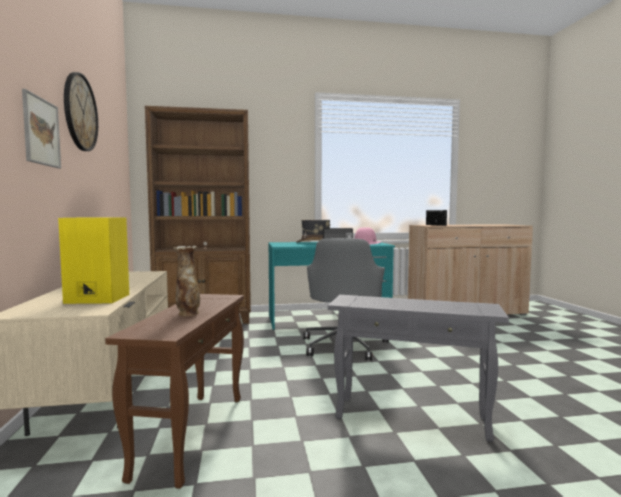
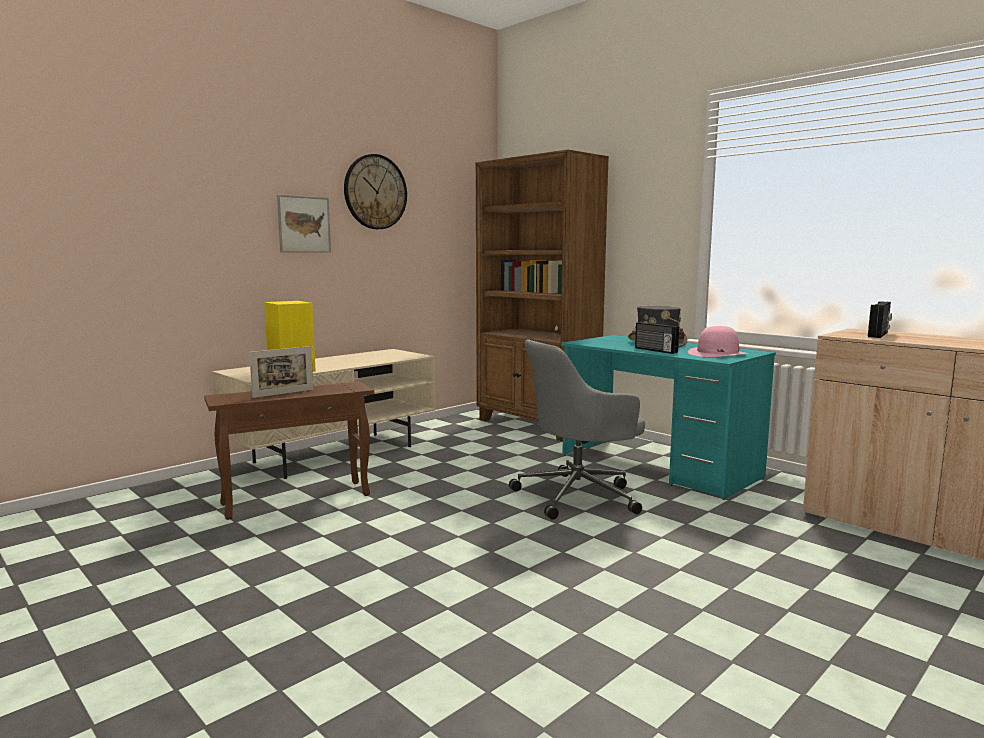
camera: 55 degrees right, 5 degrees up
vase [173,246,200,316] -> picture frame [249,346,314,398]
grey side table [328,295,509,442] -> none

